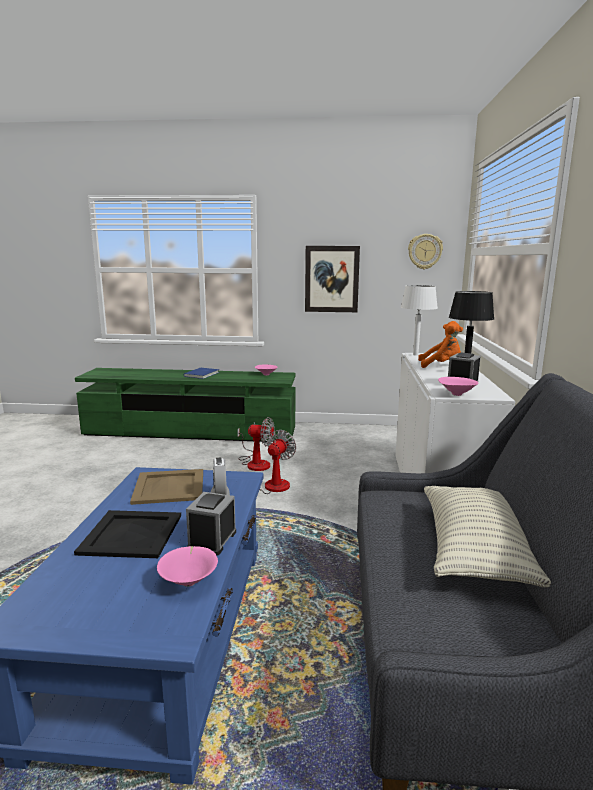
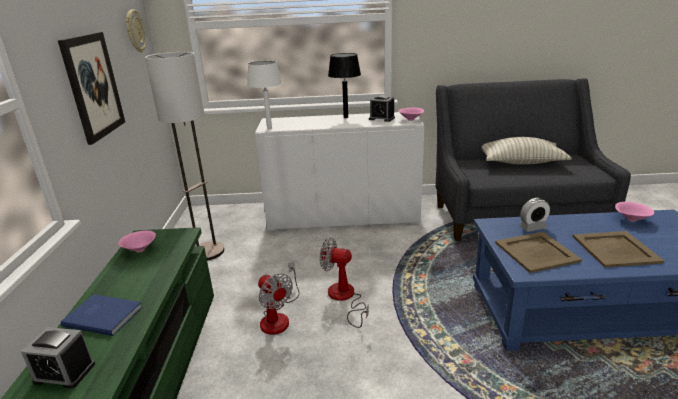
camera: 95 degrees left, 10 degrees up
black tray [74,510,181,558] -> beige tray [573,231,664,268]
alarm clock [186,492,236,556] -> alarm clock moved to [21,327,95,389]
fan [237,417,275,471] -> fan turned 135 degrees clockwise [258,261,300,335]
orange plush toy [418,321,463,368] -> none
none -> floor lamp [145,52,224,260]

